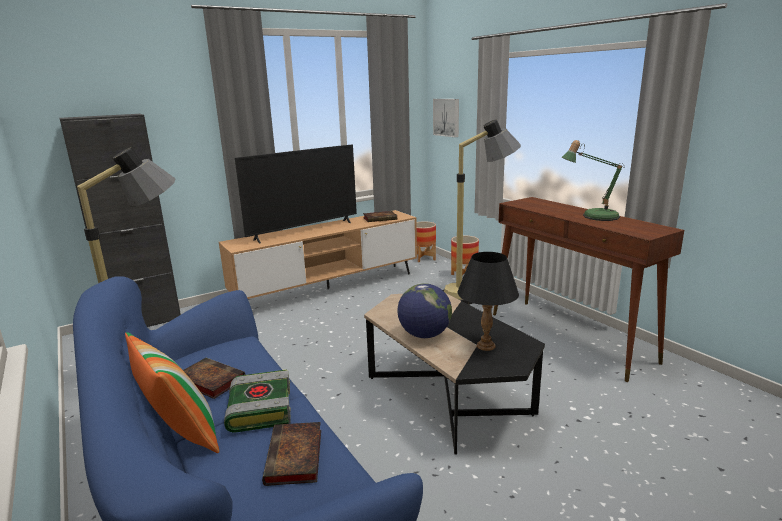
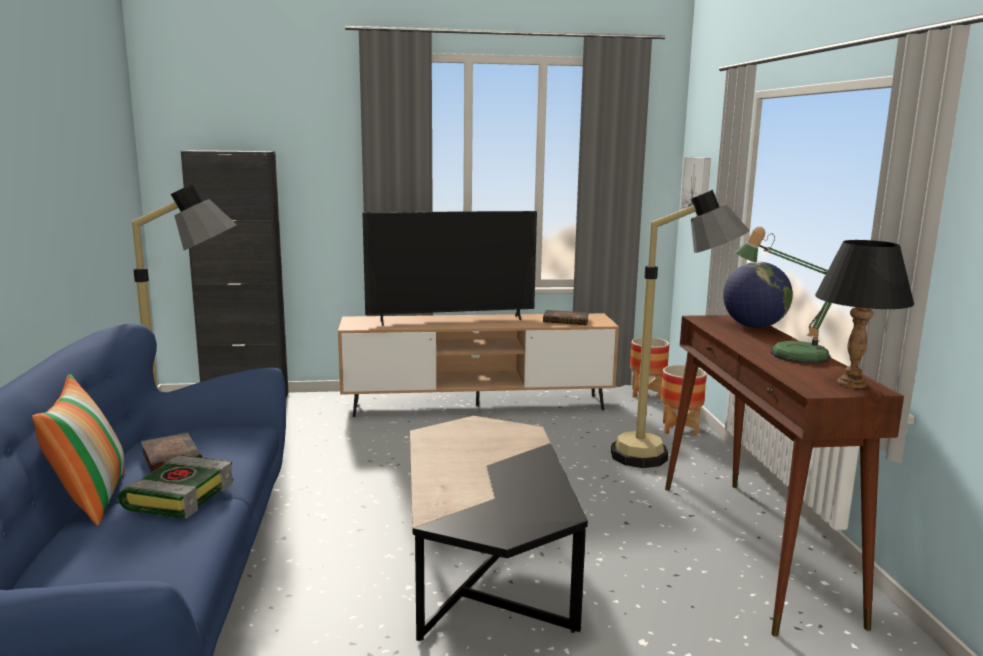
camera: 25 degrees right, 5 degrees down
book [262,422,321,486] -> none
globe [398,283,452,338] -> globe moved to [723,262,793,328]
black table lamp [458,252,519,351] -> black table lamp moved to [815,240,914,388]

